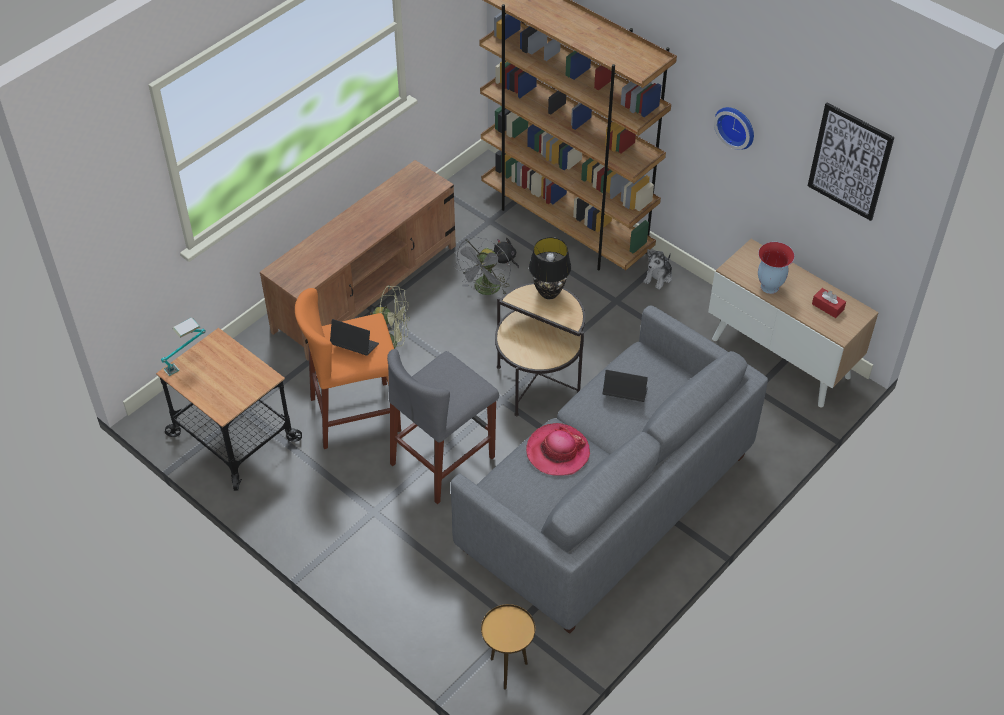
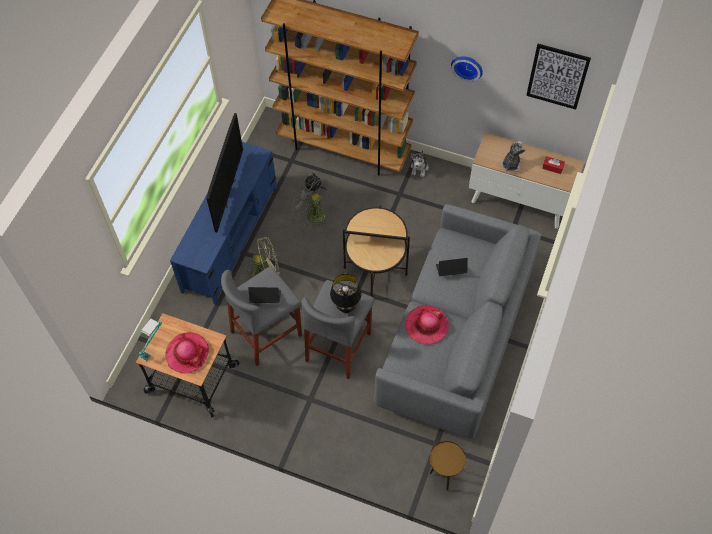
camera: 20 degrees left, 10 degrees up
brown tv stand [260,160,456,361] -> blue tv stand [170,142,277,305]
orange stool [295,288,401,449] -> grey stool [221,266,302,366]
grey fan [454,237,511,295] -> grey fan turned 120 degrees clockwise [292,176,325,228]
black table lamp [529,237,571,299] -> black table lamp moved to [330,274,362,313]
vase [758,242,795,294] -> plush toy [501,141,526,172]
none -> hat [165,332,209,373]
none -> television [206,113,243,232]

